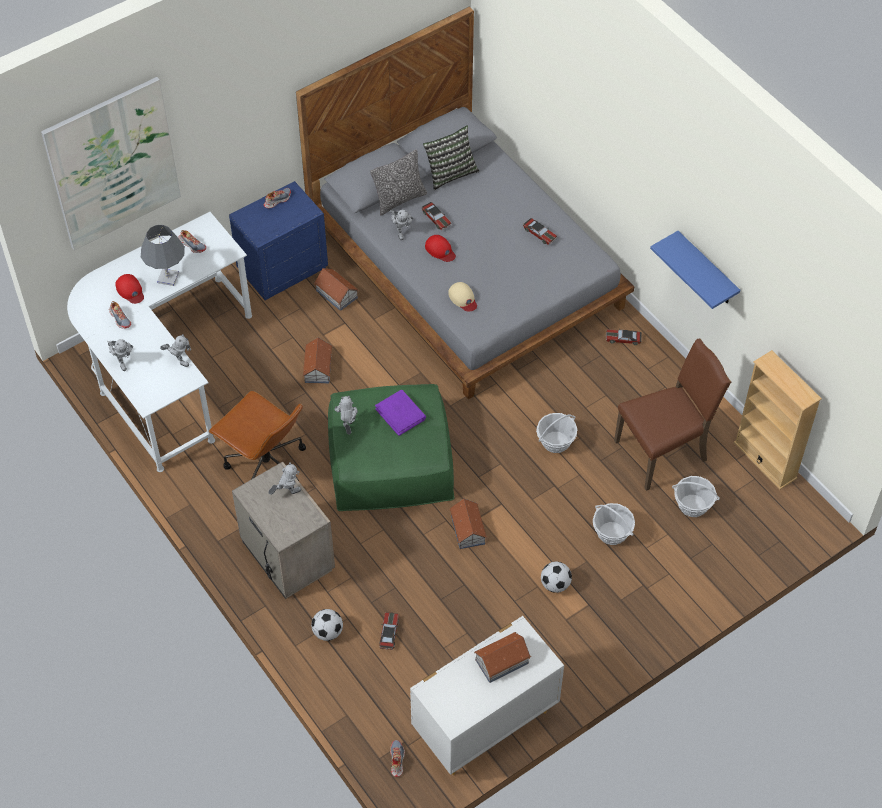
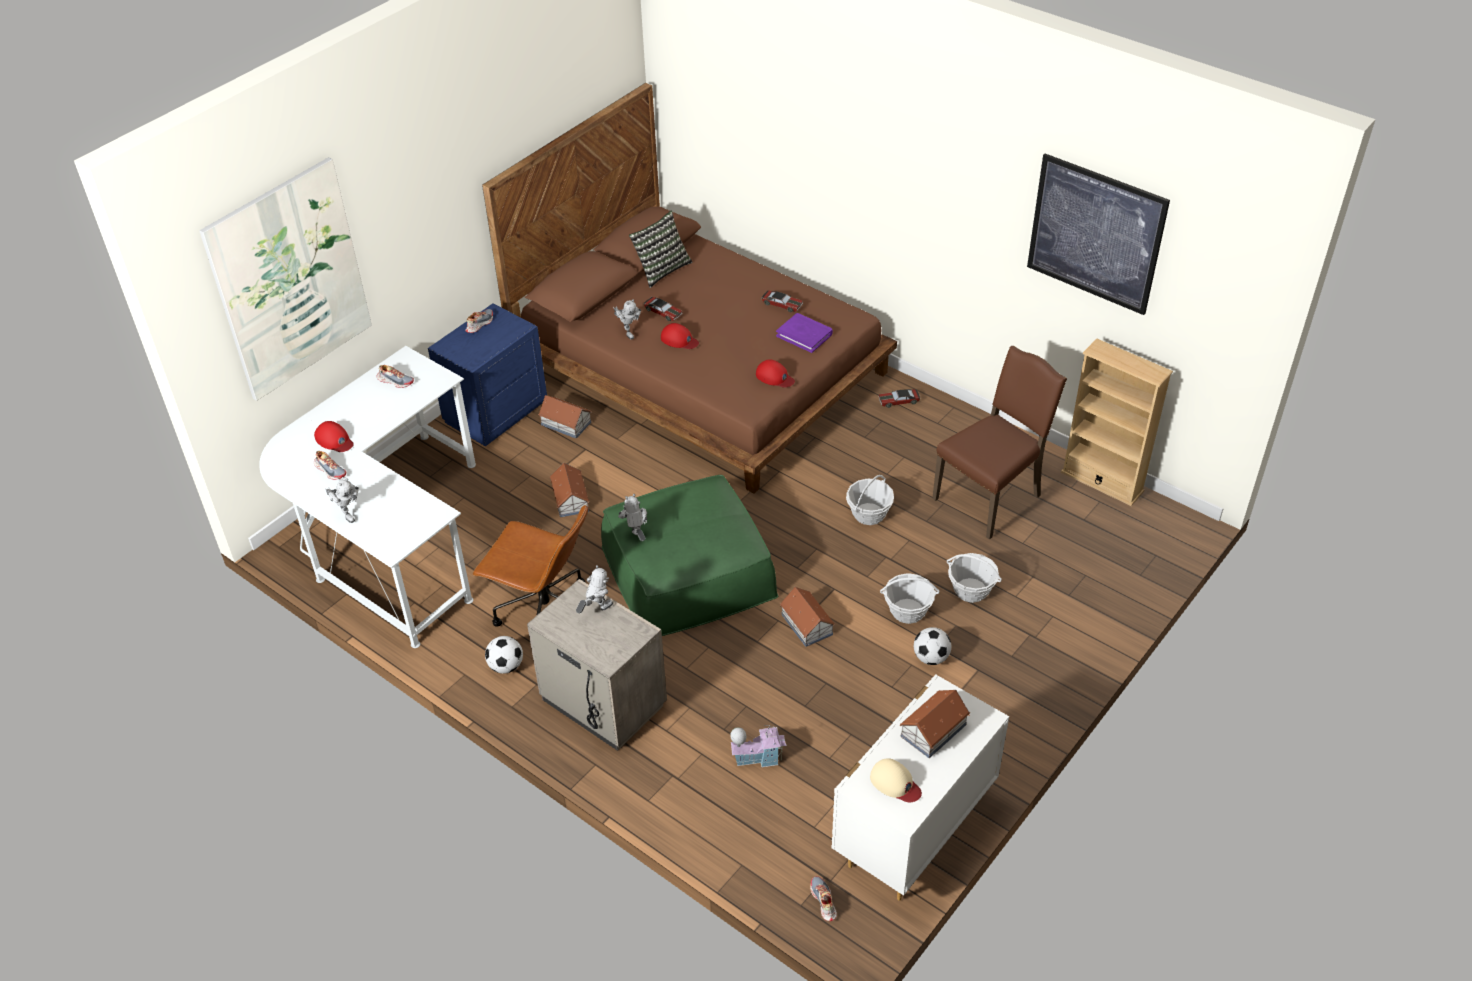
camera: 15 degrees left, 10 degrees down
grey table lamp [141,225,185,286] -> none
toy robot [160,334,191,367] -> none
grey bed [296,7,634,399] -> brown bed [482,83,897,493]
football [311,609,343,641] -> football moved to [485,636,523,674]
pillow [370,149,427,215] -> none
purple book [375,390,426,436] -> purple book moved to [776,313,833,353]
toy car [379,612,399,650] -> toy house [730,725,787,767]
beige cap [448,282,477,312] -> beige cap moved to [870,758,922,802]
blue shelf [650,231,741,309] -> none
basket [672,476,720,517] -> basket moved to [880,573,939,624]
none -> red cap [756,359,795,387]
none -> picture [1027,154,1170,315]

